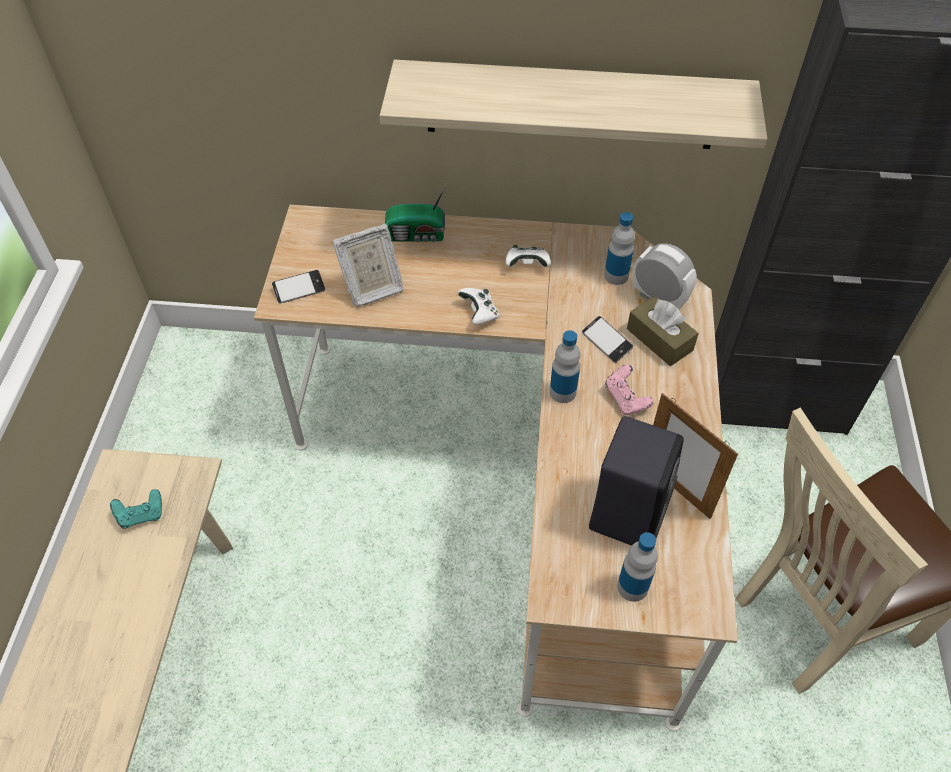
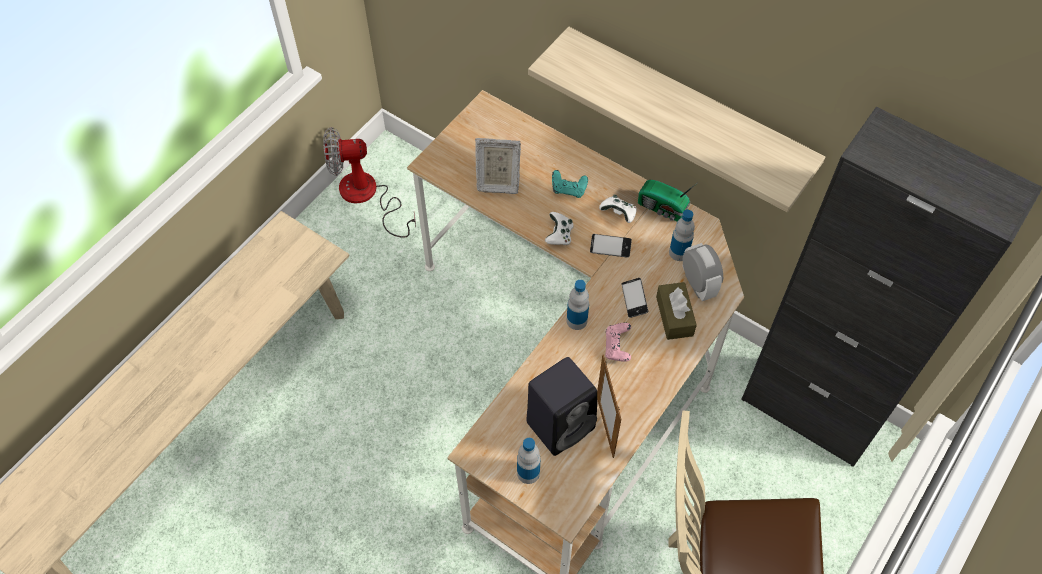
camera: 30 degrees right, 5 degrees up
turquoise game controller [110,489,162,529] -> turquoise game controller moved to [552,170,588,198]
phone [272,270,325,304] -> phone moved to [590,234,632,258]
radio [385,183,447,242] -> radio moved to [638,180,697,221]
none -> fan [323,127,416,238]

